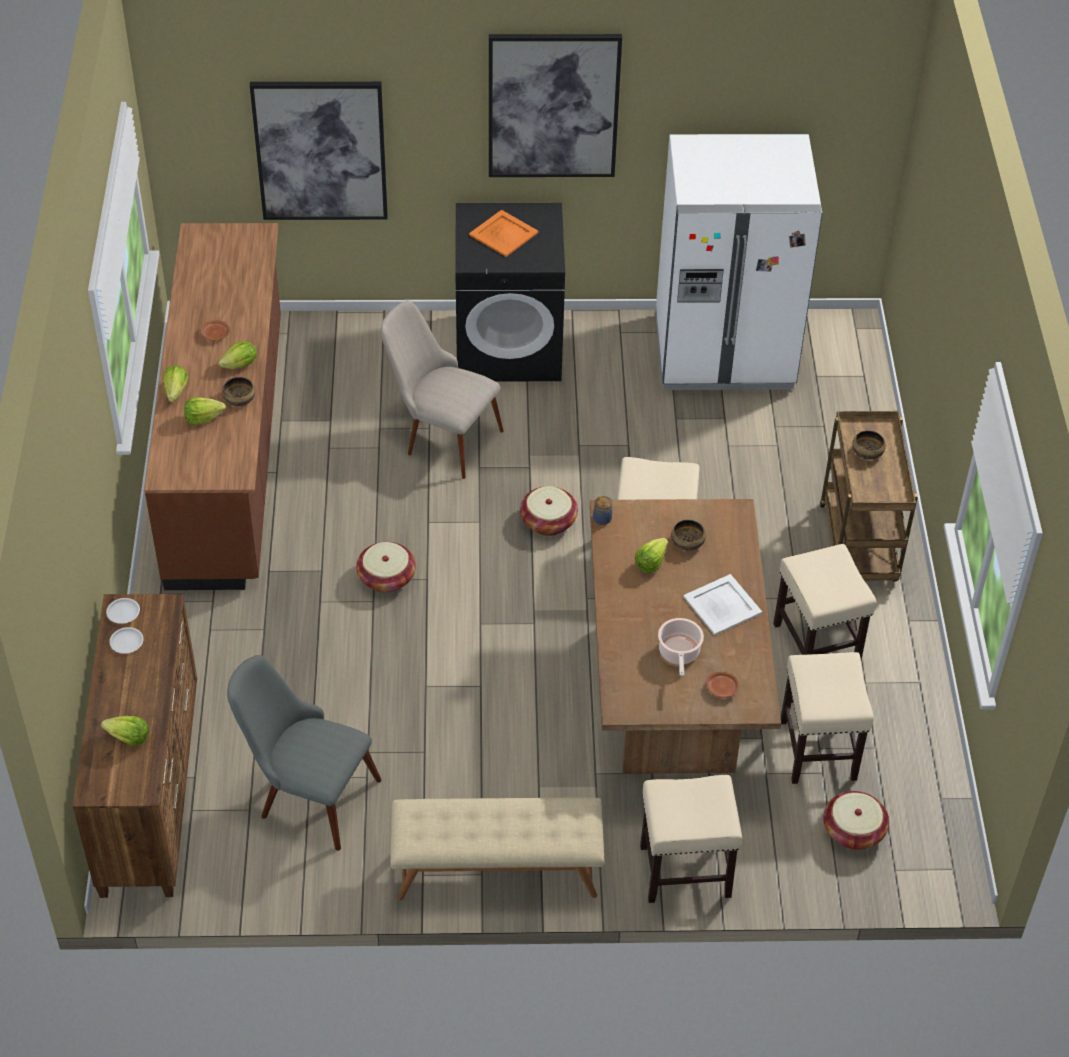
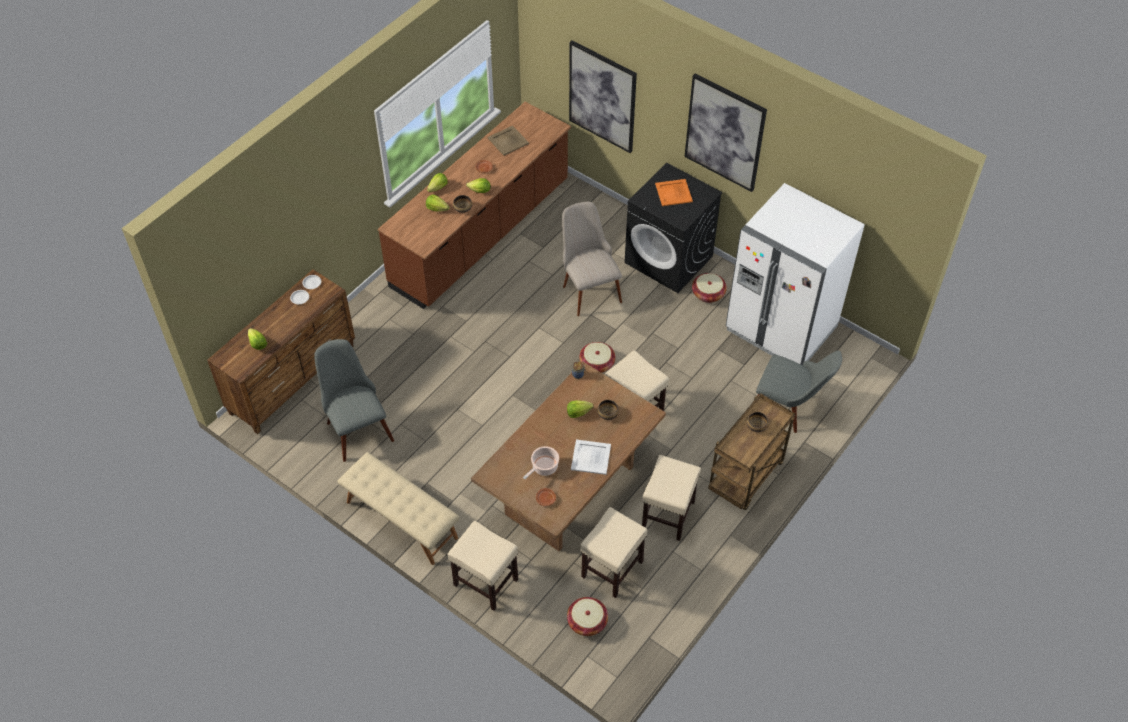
camera: 40 degrees right, 5 degrees up
basket [356,542,416,593] -> basket moved to [692,273,727,303]
none -> beige tray [487,125,529,156]
none -> grey chair [756,351,842,433]

